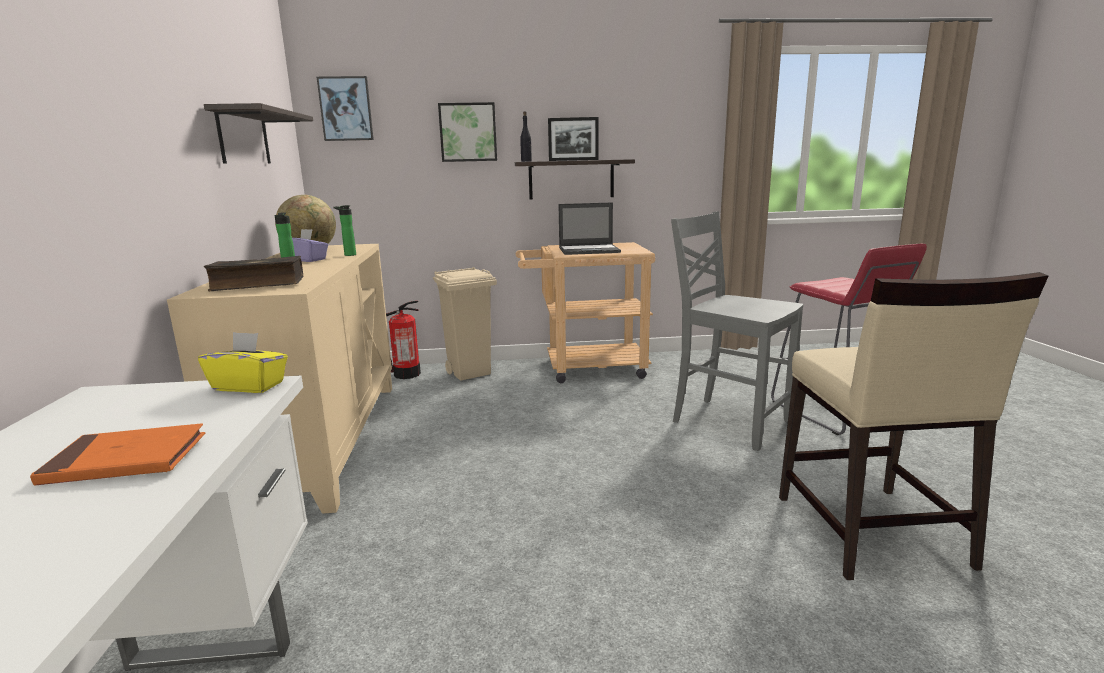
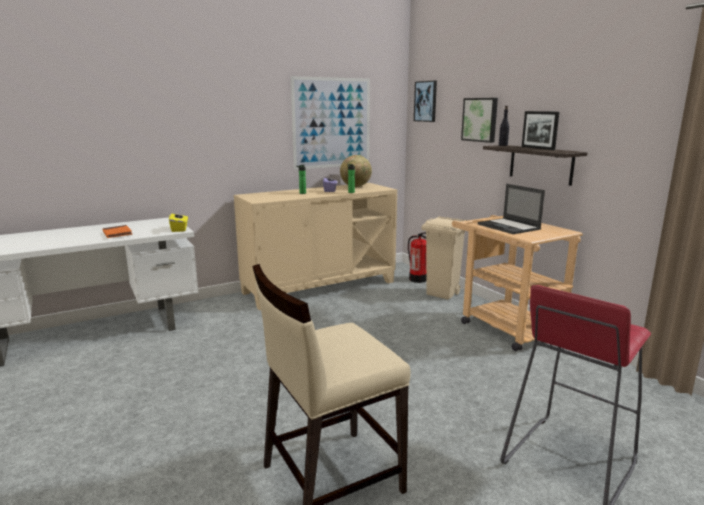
camera: 65 degrees right, 0 degrees up
shelf [204,103,313,163] -> picture [291,76,370,170]
book [204,256,303,291] -> none
grey chair [671,212,803,451] -> none

